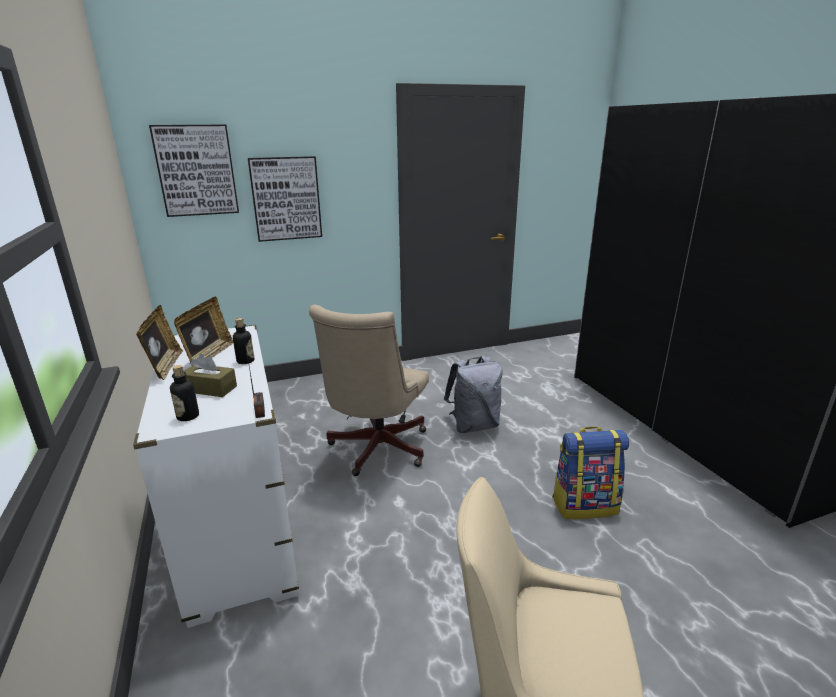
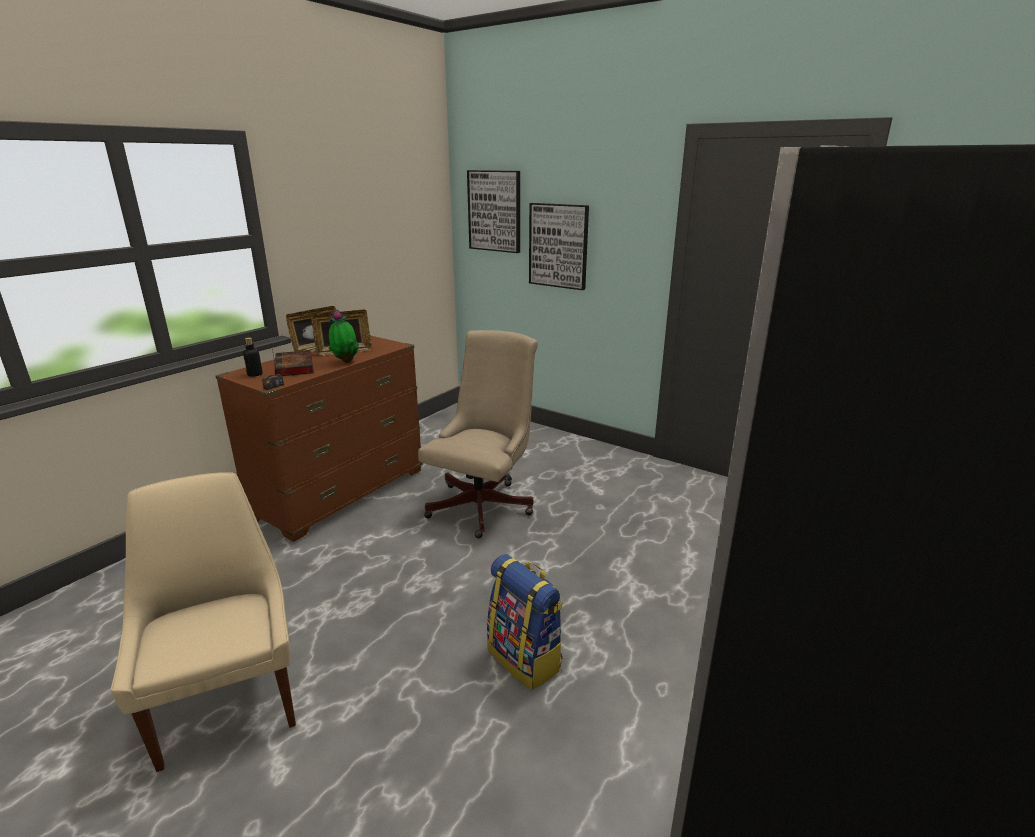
camera: 55 degrees right, 0 degrees up
white dresser [133,325,299,628] -> brown dresser [215,335,423,542]
brown tissue box [183,354,237,397] -> book [275,350,314,376]
bottle [233,318,254,364] -> potted plant [329,310,359,363]
beige office chair [309,305,429,476] -> beige office chair turned 135 degrees clockwise [418,330,538,538]
grey backpack [444,356,503,433] -> none

